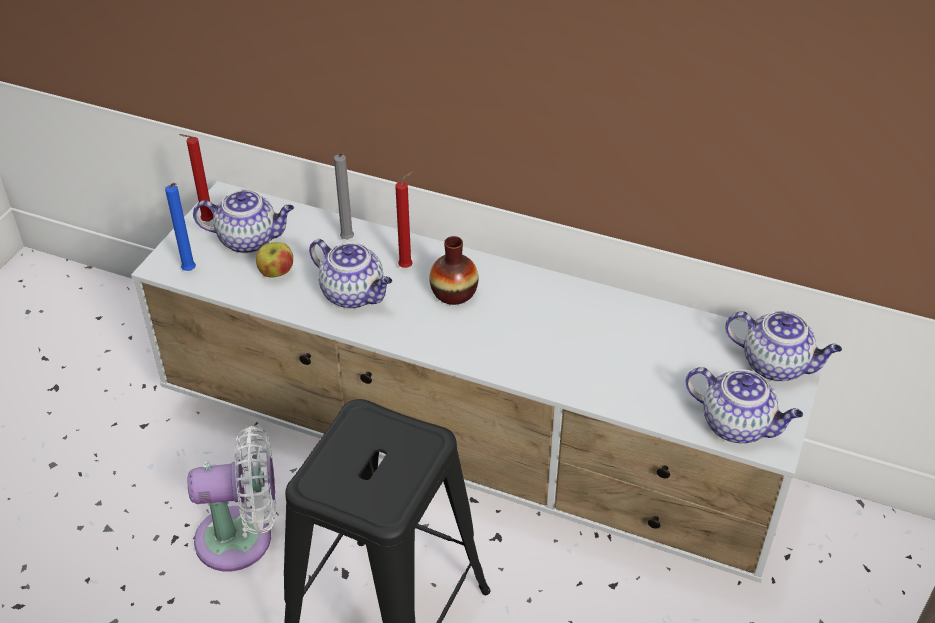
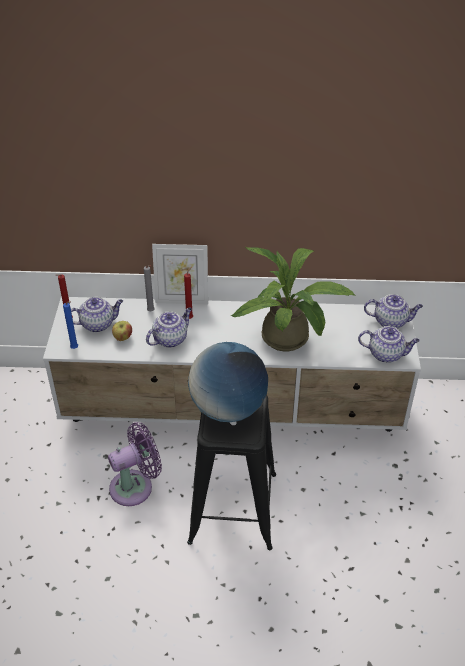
camera: 20 degrees left, 0 degrees up
white fan [187,426,276,571] -> purple fan [108,422,162,506]
teapot [309,239,392,309] -> teapot turned 60 degrees counterclockwise [146,307,192,348]
vase [429,236,478,305] -> none
none -> picture frame [152,244,208,304]
none -> globe [188,342,268,422]
none -> potted plant [230,247,356,351]

